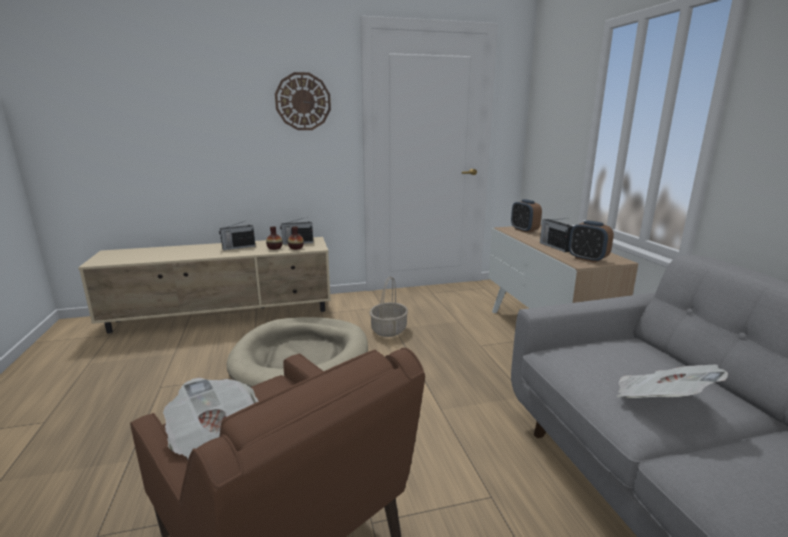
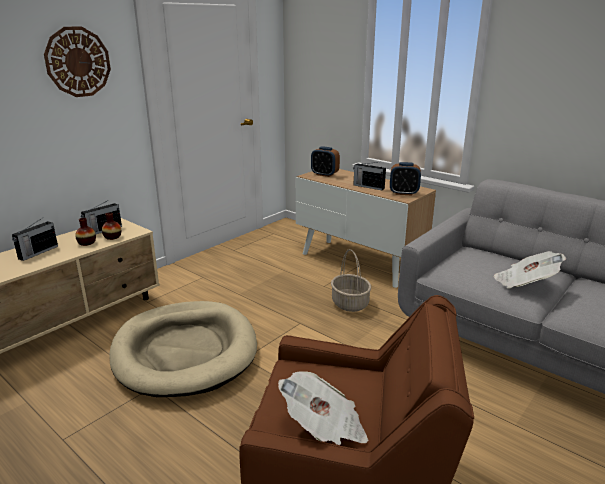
camera: 35 degrees left, 5 degrees up
basket [370,276,408,337] -> basket moved to [331,249,371,312]

